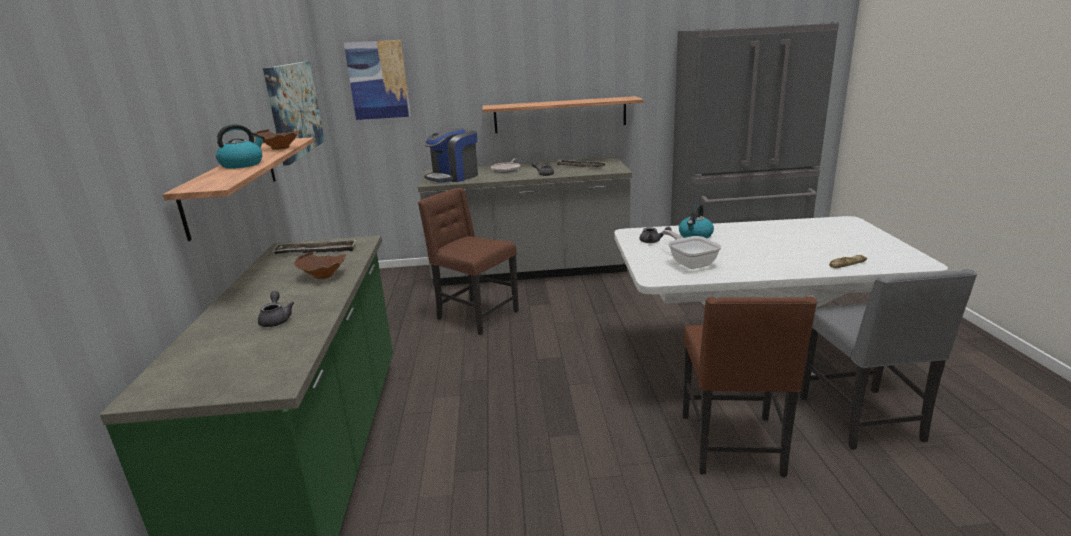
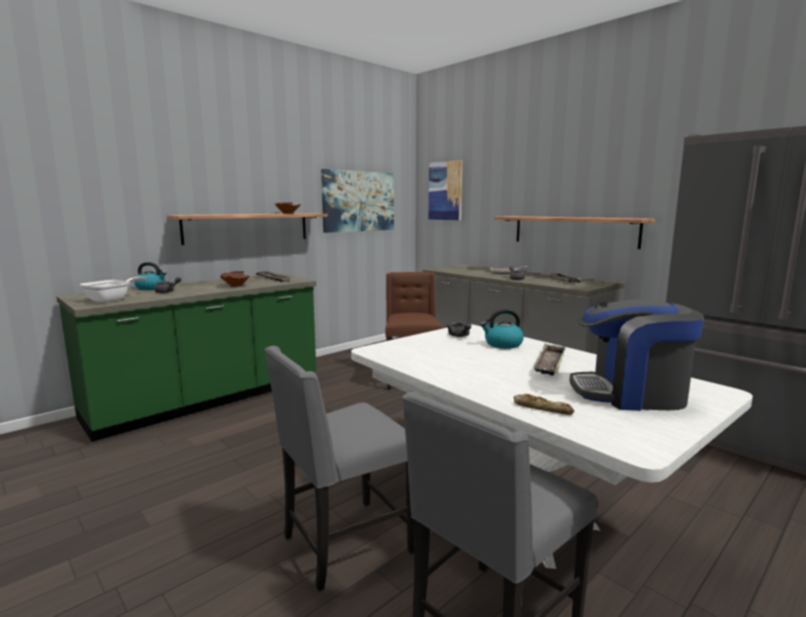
camera: 50 degrees right, 10 degrees down
kettle [216,124,264,169] -> kettle moved to [134,262,167,290]
coffee machine [423,128,478,183] -> coffee machine moved to [569,300,704,411]
frying pan [662,230,722,269] -> frying pan moved to [80,277,147,303]
brown chair [682,296,817,477] -> grey chair [264,346,414,591]
none -> tray [533,343,566,376]

